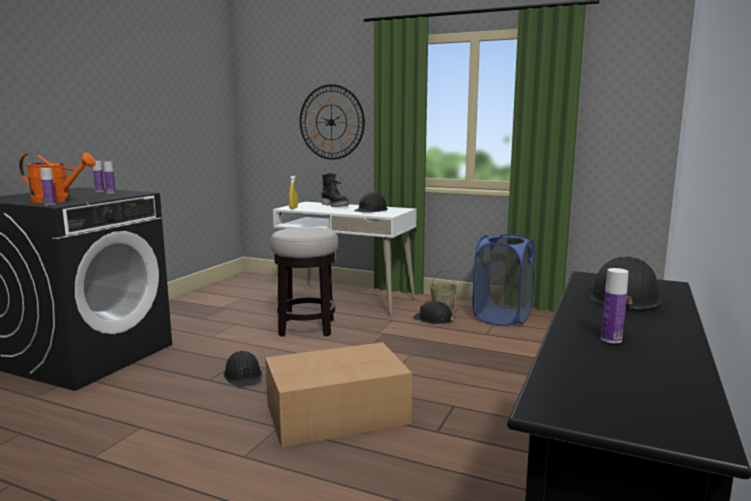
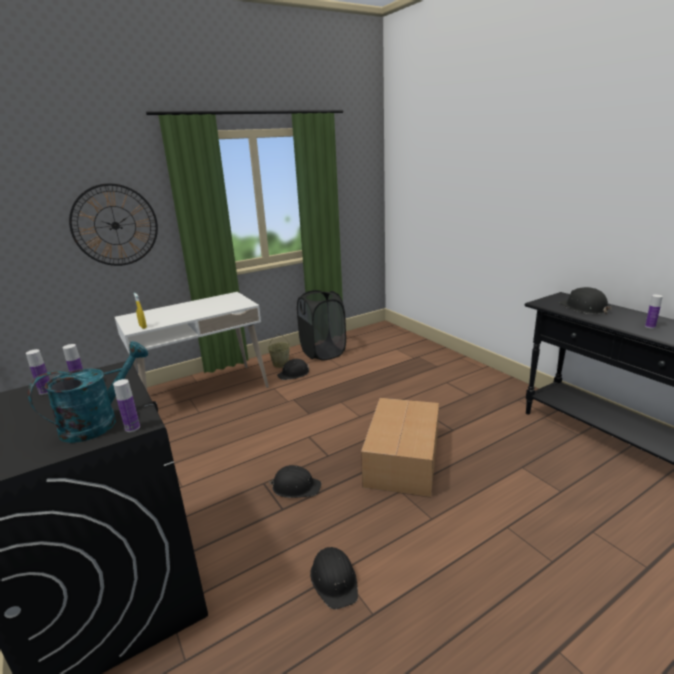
camera: 55 degrees left, 10 degrees up
orange watering can [19,153,96,203] -> turquoise watering can [28,341,148,443]
stool [270,227,338,337] -> none
black boot [321,173,349,207] -> none
black hard hat [354,192,388,213] -> black hard hat moved to [310,547,358,609]
blue laundry basket [473,234,535,326] -> black laundry basket [297,290,346,361]

